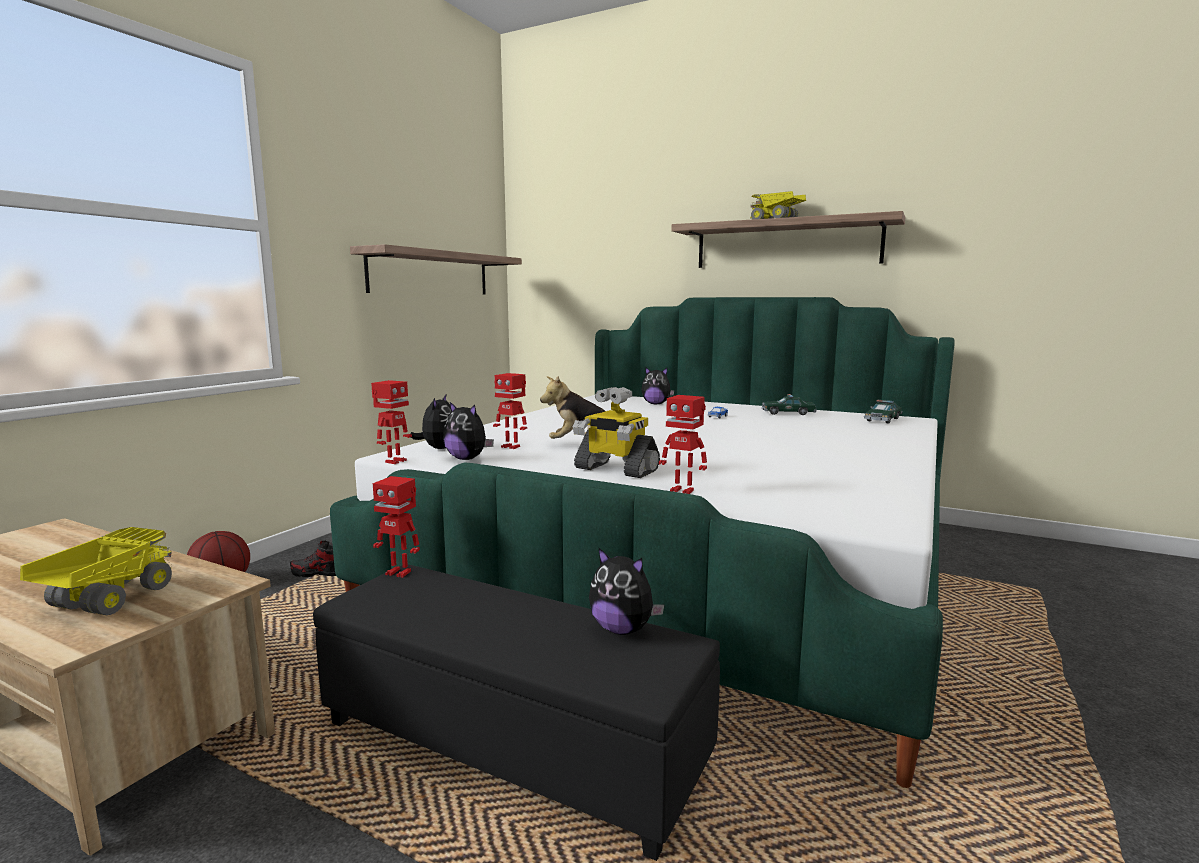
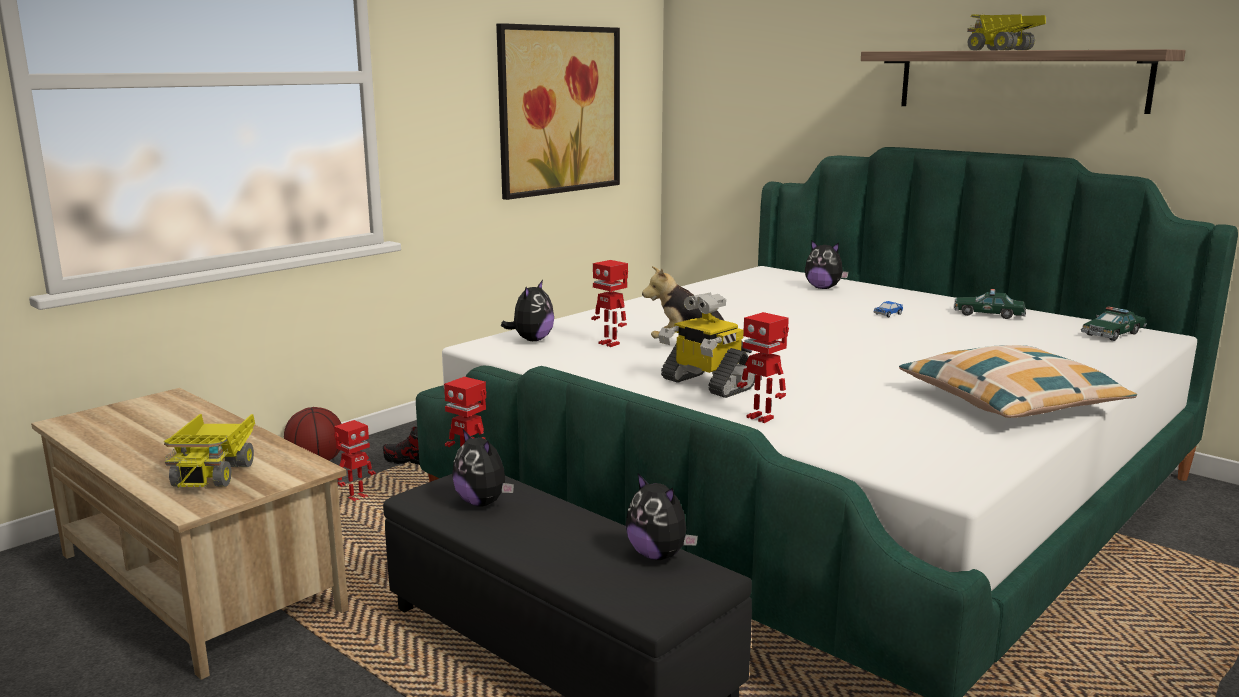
camera: 15 degrees right, 5 degrees up
toy truck [20,527,172,615] -> toy truck turned 150 degrees clockwise [164,414,255,489]
shelf [350,244,522,295] -> picture [496,23,620,200]
toy robot [371,380,412,464] -> toy robot moved to [334,420,376,501]
plush toy [443,402,494,460] -> plush toy moved to [452,429,514,507]
none -> pillow [899,345,1137,418]

